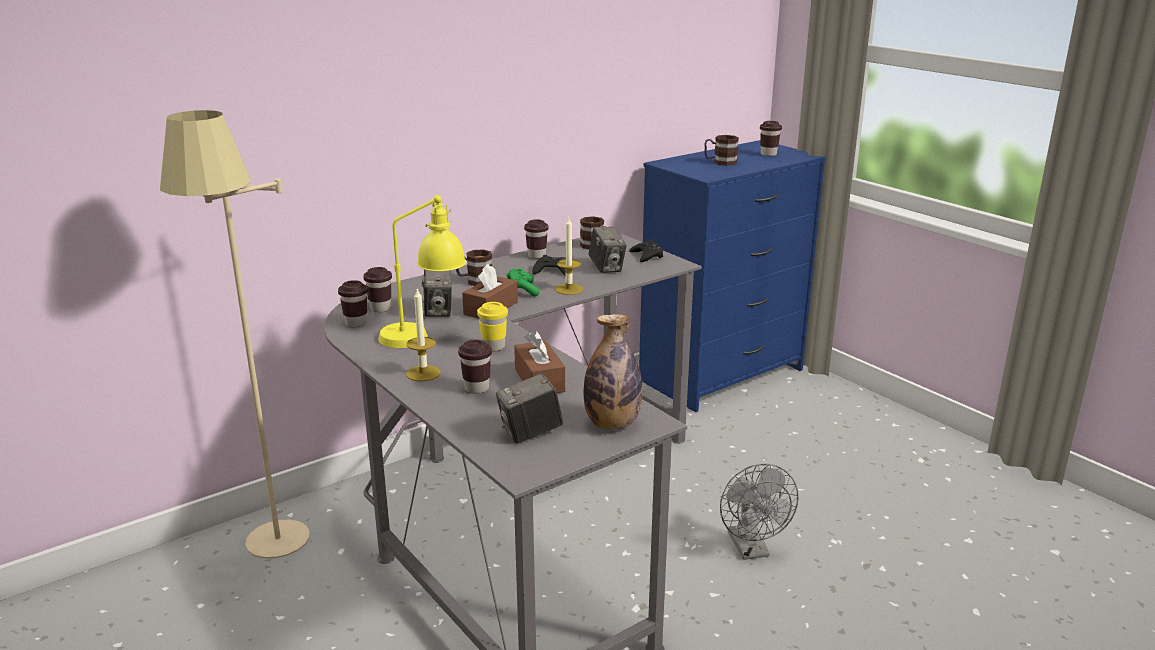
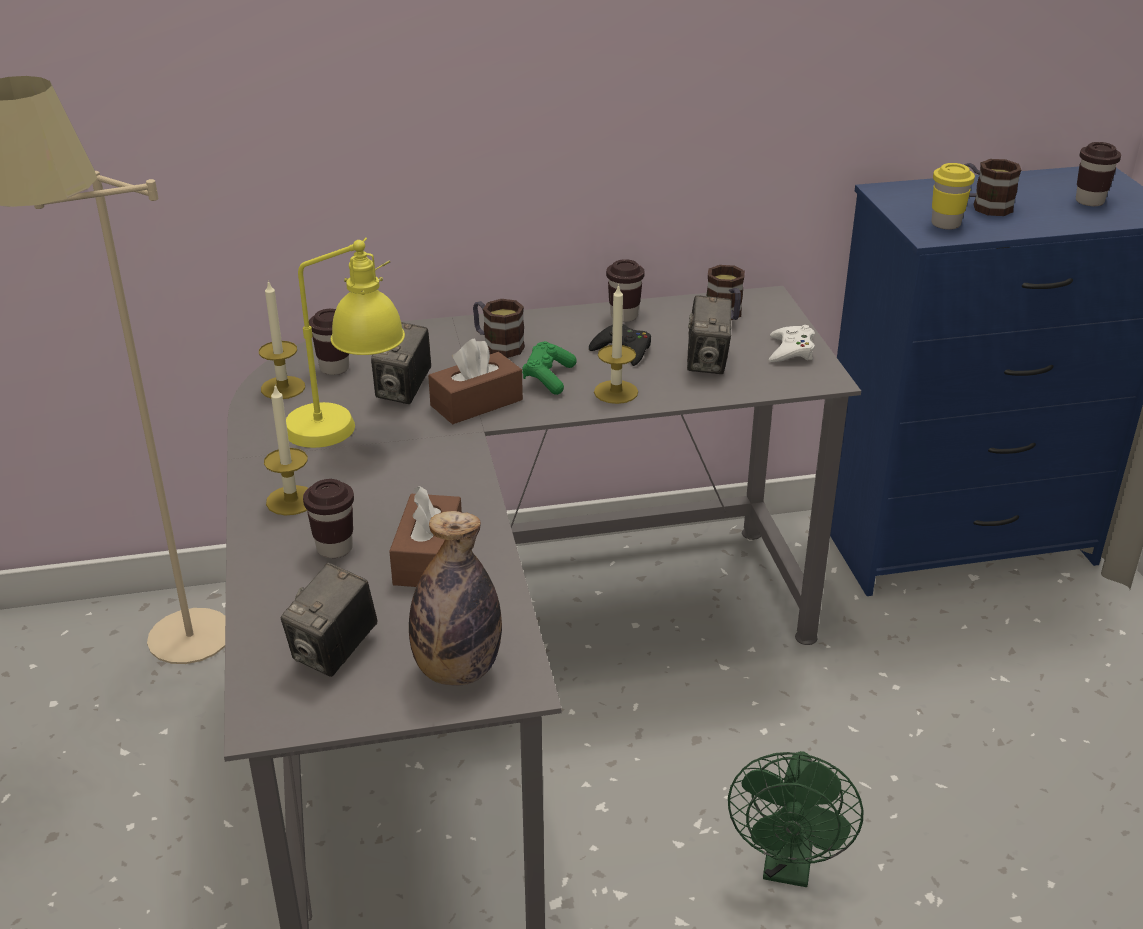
camera: 25 degrees right, 10 degrees up
brown cup [338,280,368,328] -> candle [259,280,305,399]
yellow cup [477,302,508,351] -> yellow cup moved to [932,163,975,230]
camera [496,373,563,444] -> camera turned 60 degrees counterclockwise [281,563,377,677]
black game controller [629,240,663,262] -> white game controller [769,325,815,362]
grey fan [720,464,799,560] -> green fan [728,751,863,887]

